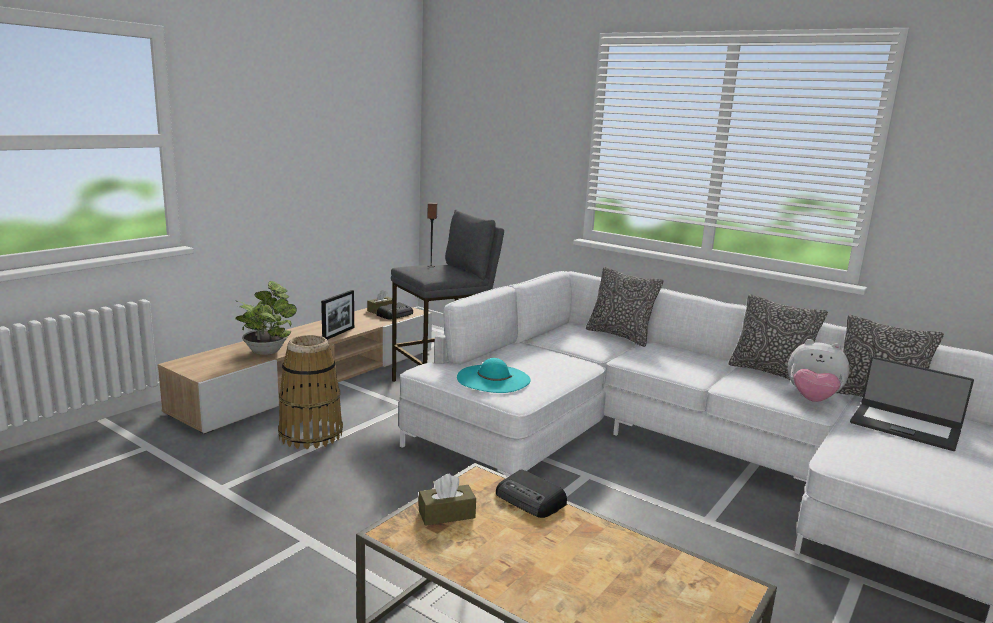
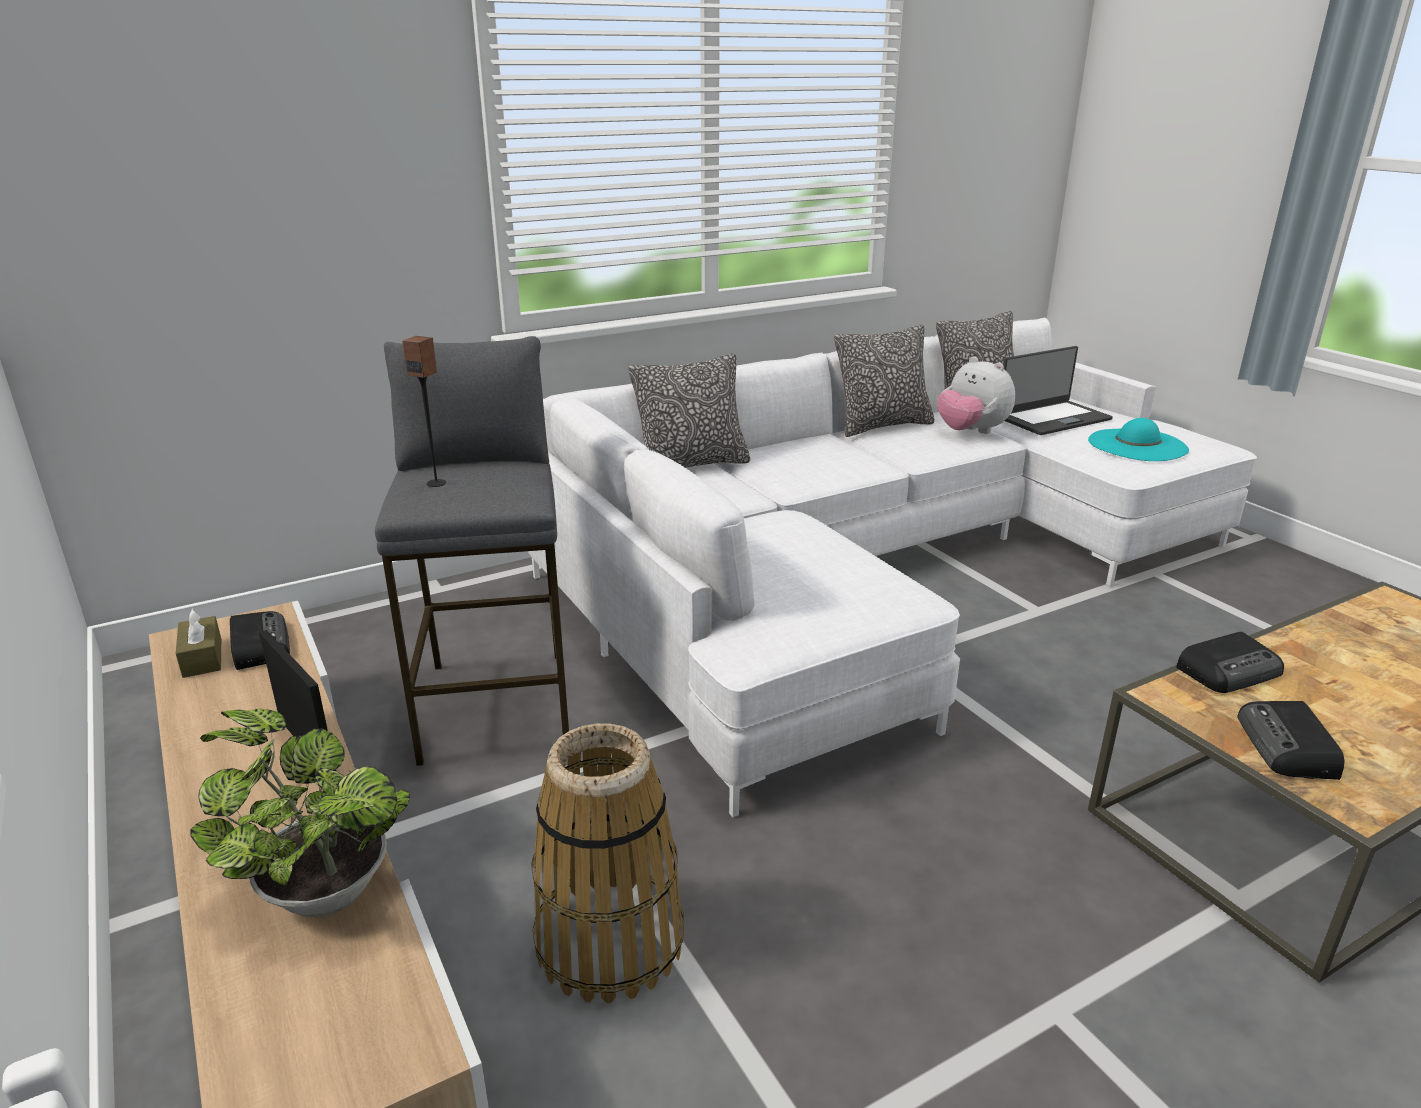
camera: 65 degrees left, 10 degrees up
brown tissue box [419,474,476,526] -> radio [1237,701,1344,780]
turquoise hat [457,358,531,393] -> turquoise hat moved to [1088,418,1189,461]
plush toy [788,339,850,402] -> plush toy turned 90 degrees clockwise [937,356,1015,434]

